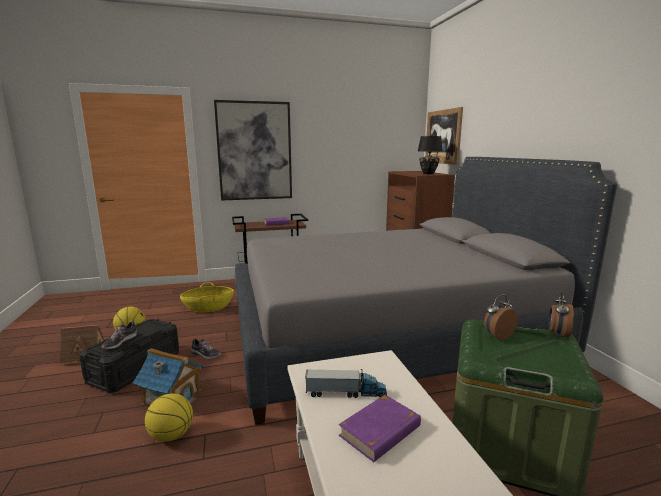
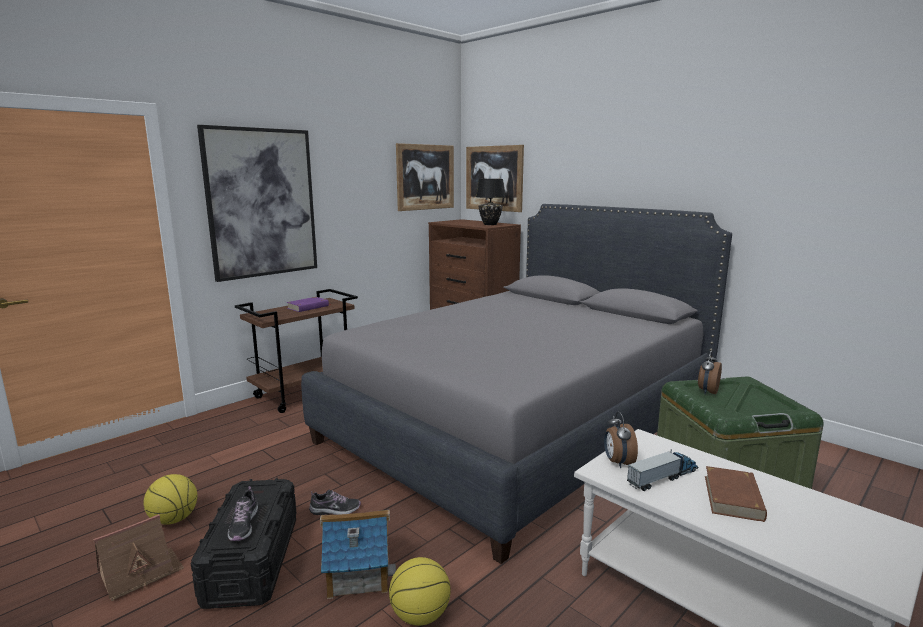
camera: 30 degrees left, 0 degrees up
basket [180,282,234,312] -> none
purple book [339,395,421,463] -> brown book [705,466,767,522]
alarm clock [548,292,574,338] -> alarm clock moved to [604,411,638,468]
none -> picture [396,143,454,211]

